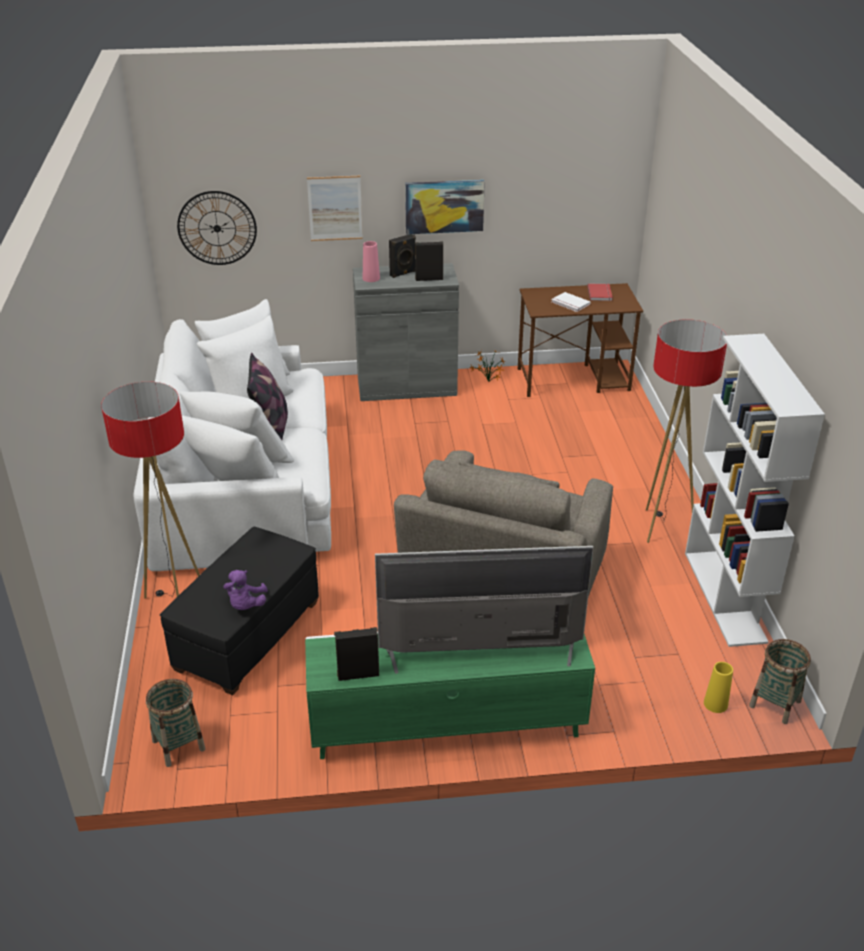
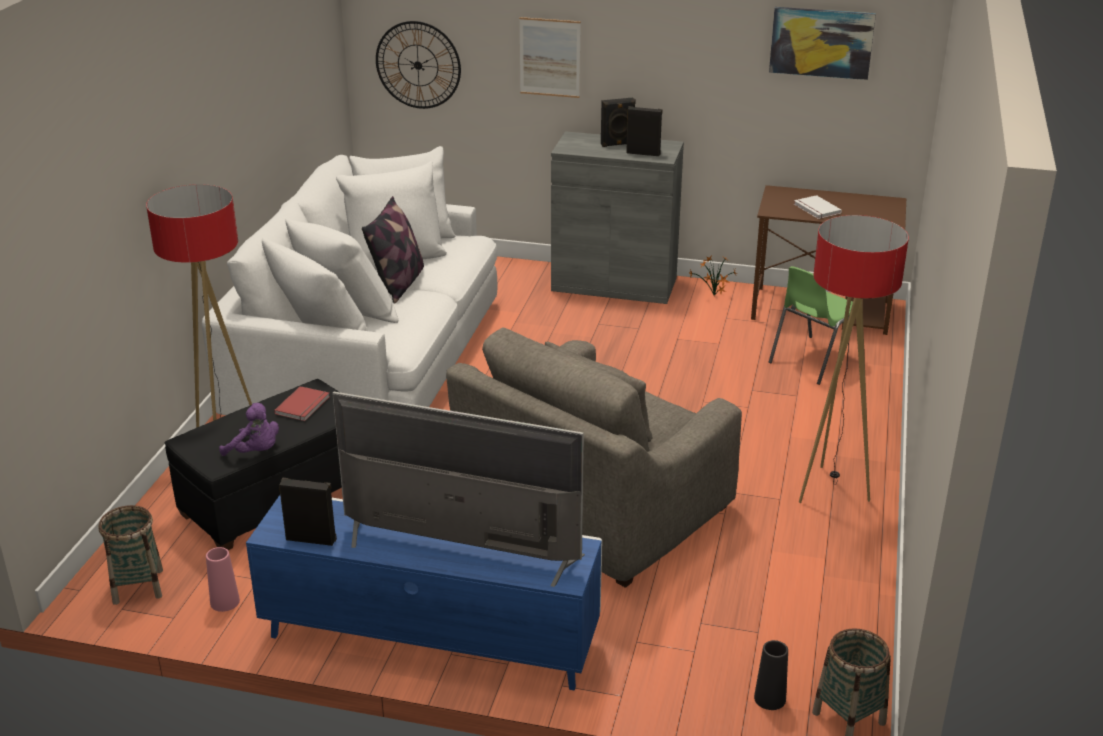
camera: 20 degrees right, 5 degrees down
purple plush toy [224,570,268,610] -> purple plush toy turned 90 degrees counterclockwise [219,403,279,456]
green tv stand [305,631,595,759] -> blue tv stand [246,495,602,690]
pink vase [363,241,380,282] -> pink vase moved to [206,547,240,612]
picture [405,180,485,234] -> picture moved to [769,7,876,80]
red book [587,284,613,301] -> red book moved to [274,386,329,421]
white bookcase [685,334,825,647] -> none
yellow vase [704,662,733,713] -> black vase [754,640,788,710]
none -> green chair [769,266,853,385]

